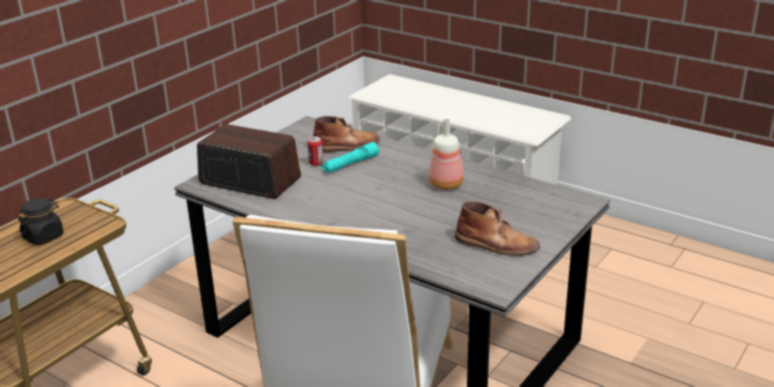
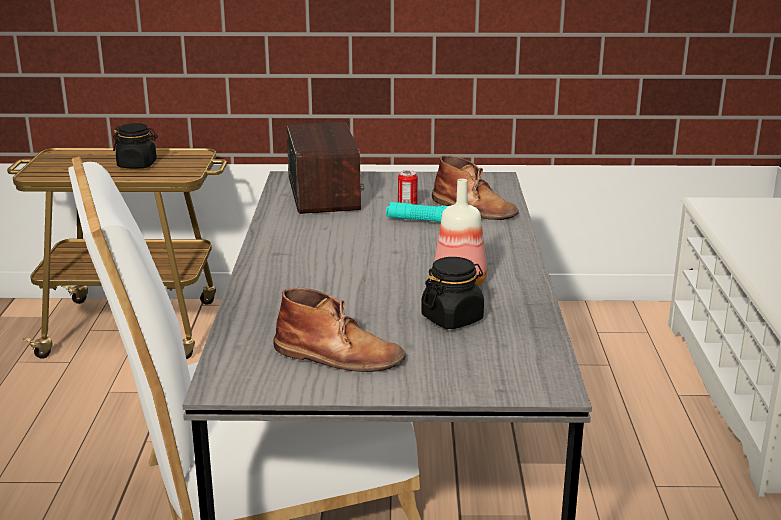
camera: 55 degrees right, 5 degrees down
brown boot [455,201,540,256] -> brown boot turned 60 degrees counterclockwise [273,287,406,372]
none -> black jar [421,257,484,329]

